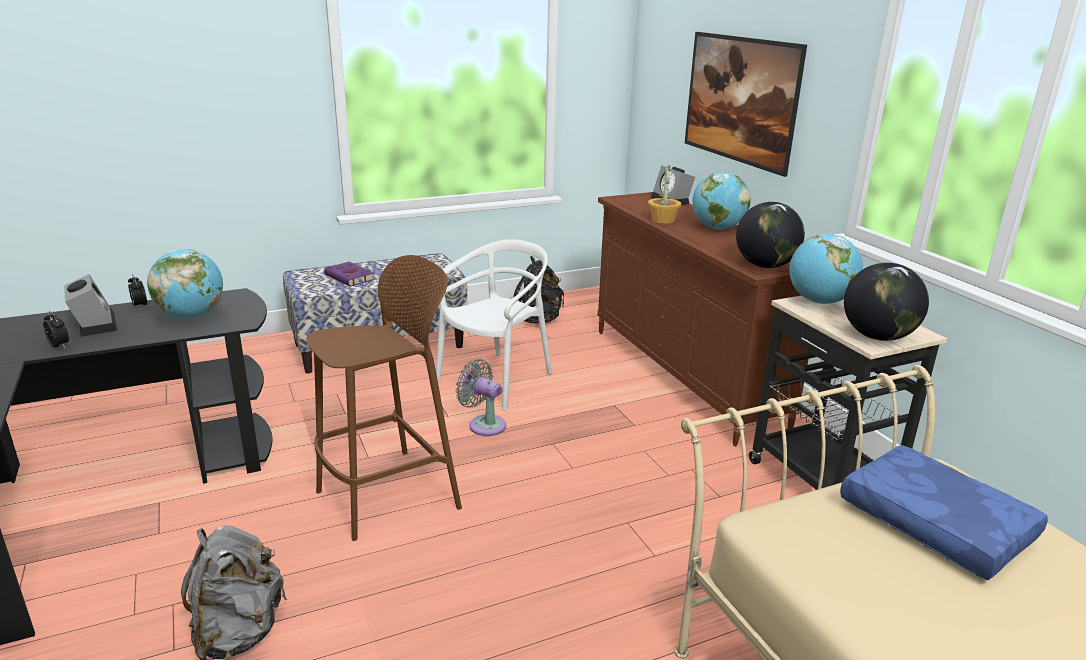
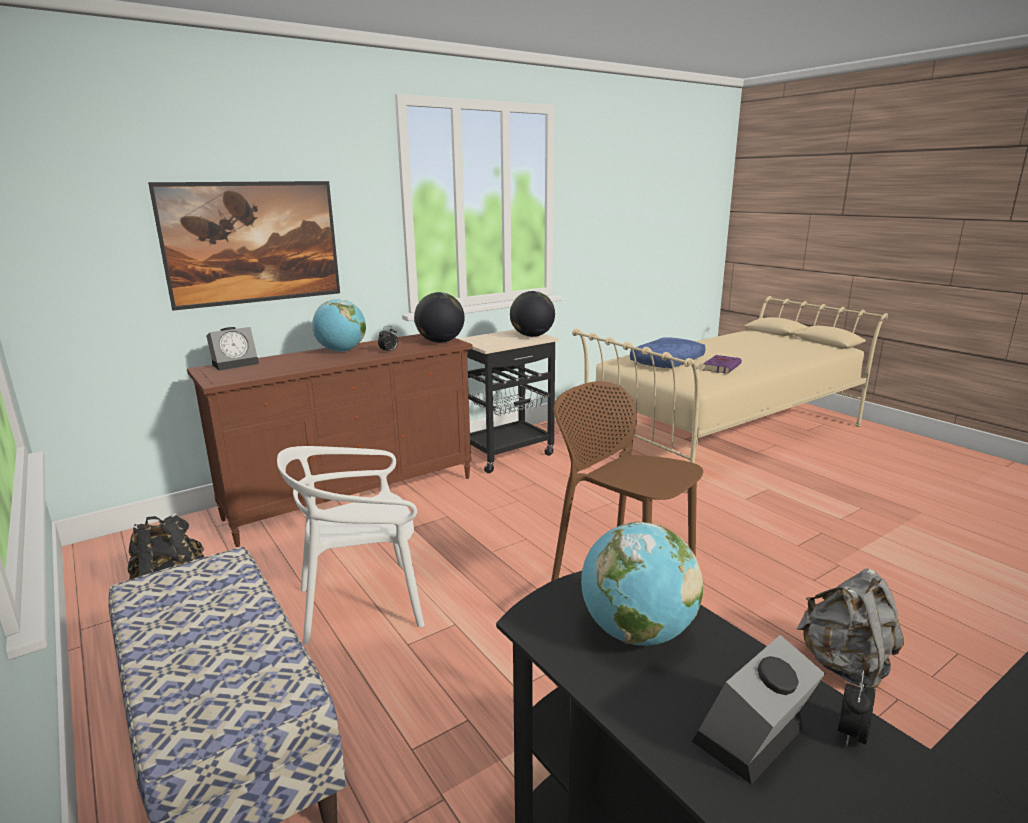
camera: 100 degrees left, 5 degrees down
alarm clock [128,274,147,309] -> alarm clock moved to [378,326,398,353]
purple book [324,261,375,287] -> purple book moved to [703,355,742,374]
white chair [436,239,552,410] -> white chair turned 45 degrees counterclockwise [277,446,425,644]
grey fan [455,359,506,436] -> none
potted plant [648,166,681,224] -> none
globe [789,234,863,304] -> none

